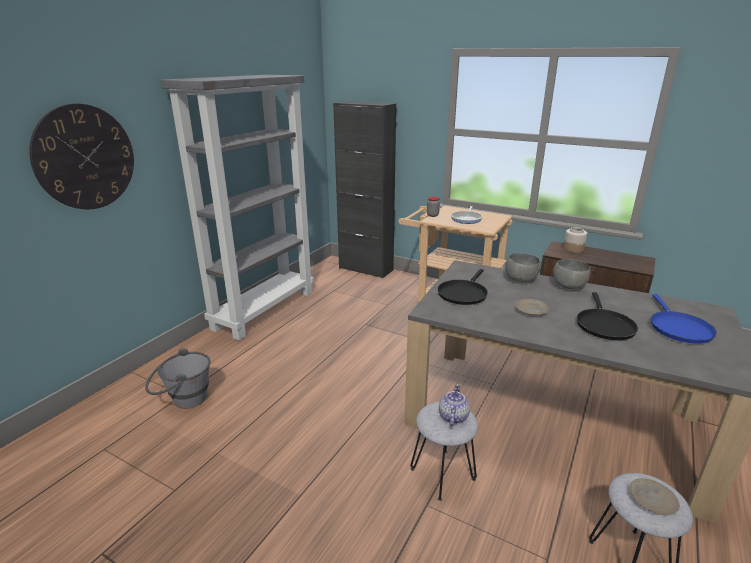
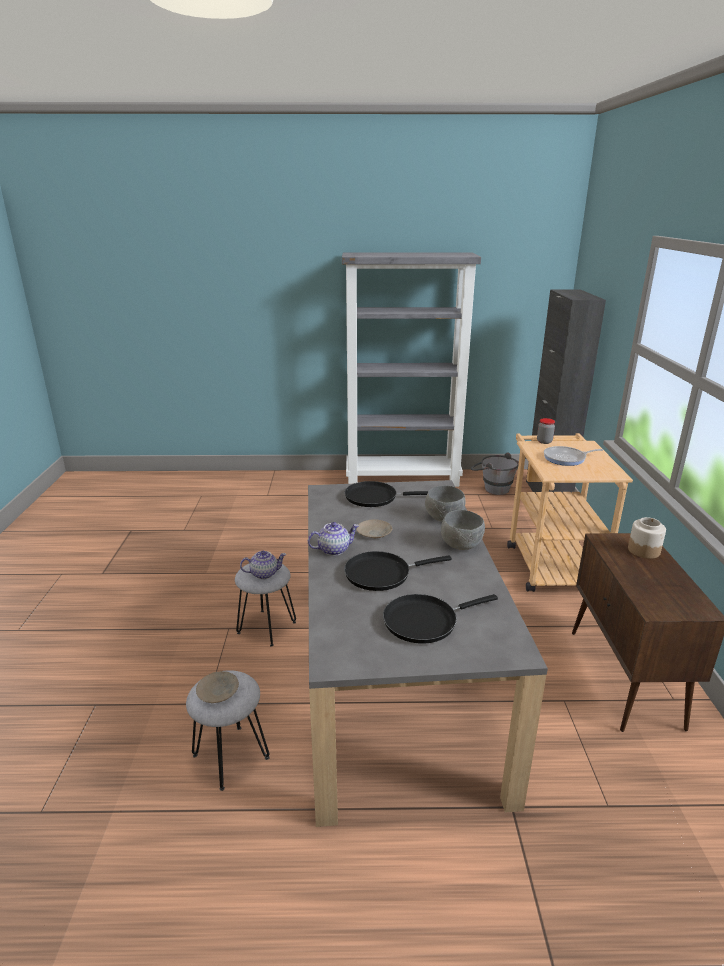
camera: 60 degrees right, 0 degrees up
wall clock [29,104,134,209] -> none
grey bucket [145,348,211,409] -> grey bucket moved to [471,452,519,495]
blue frying pan [651,294,717,344] -> black frying pan [383,594,498,644]
none -> teapot [308,522,359,556]

